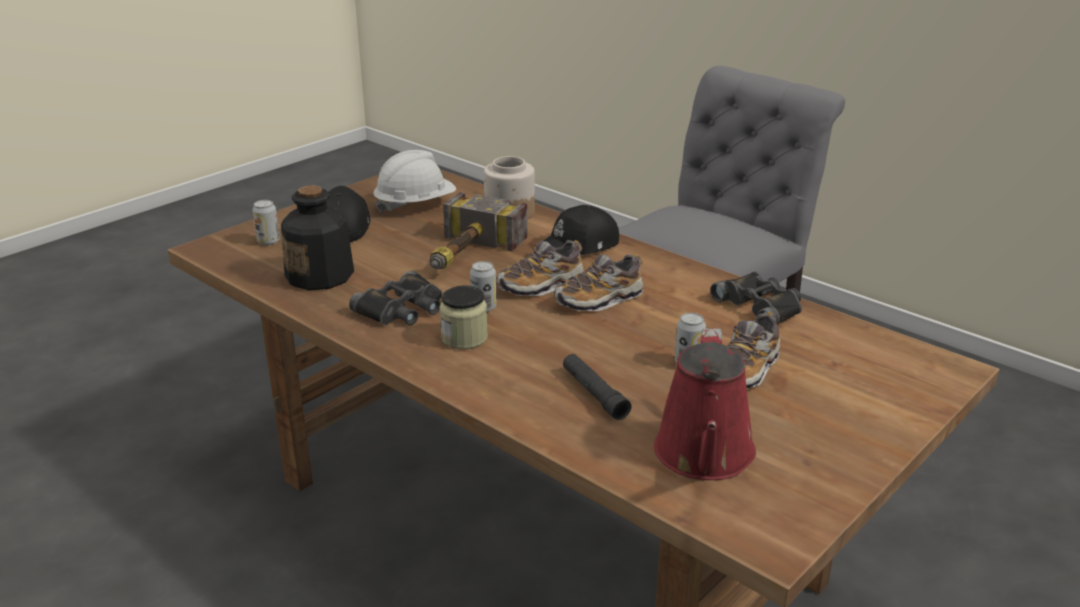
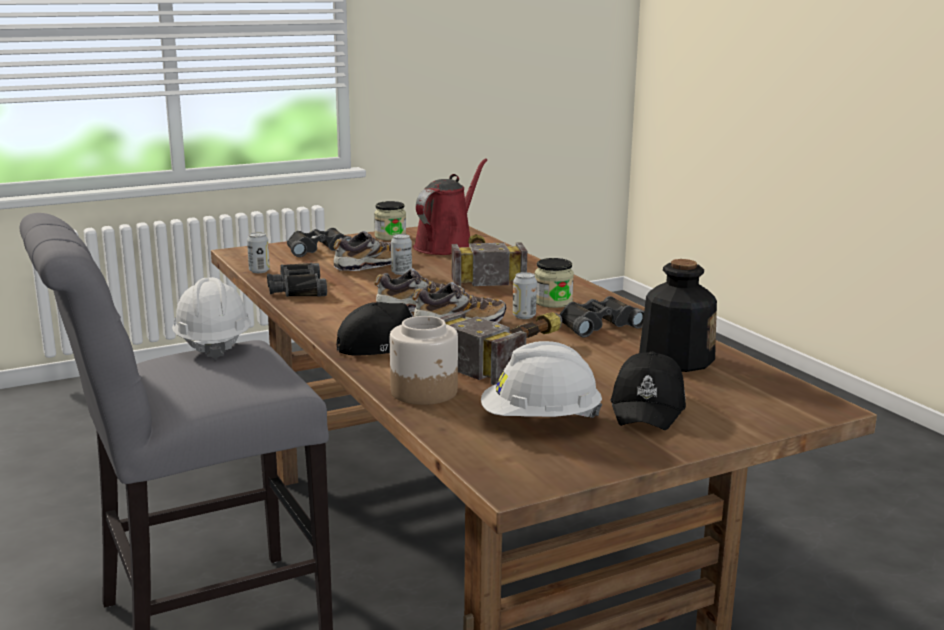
camera: 160 degrees left, 10 degrees down
can [252,200,280,245] -> can moved to [247,232,270,273]
black flashlight [563,354,632,420] -> hammer [451,234,527,286]
none -> white hard hat [172,277,251,360]
none -> black binoculars [287,228,352,257]
none -> jar [374,201,406,241]

